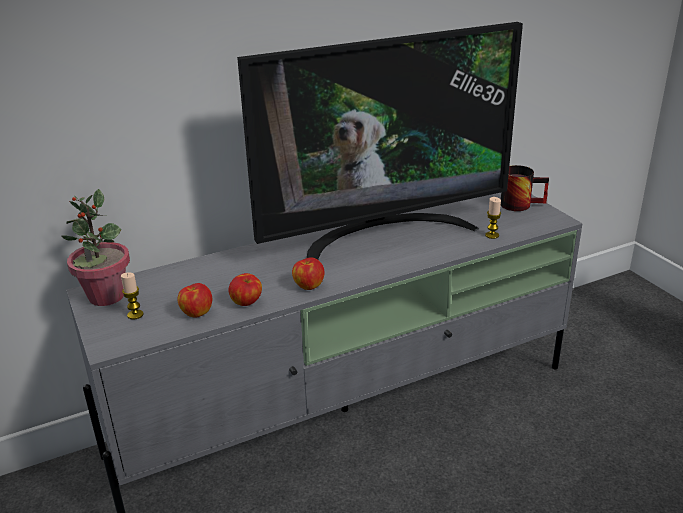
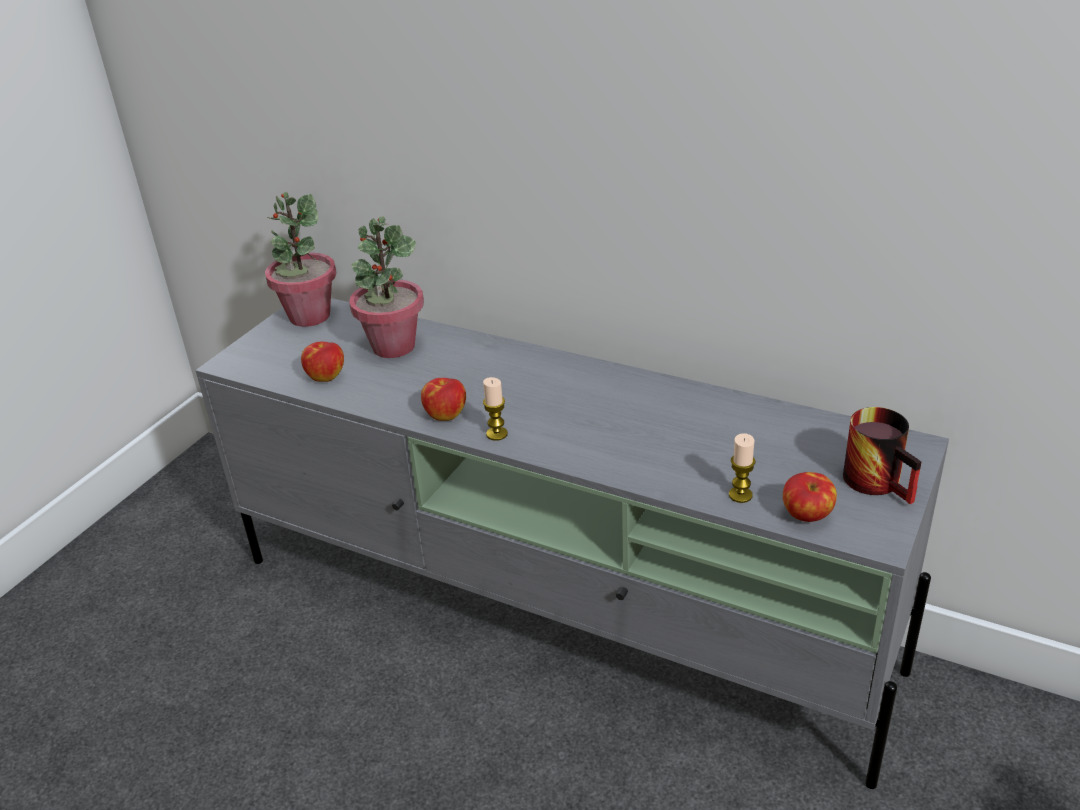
camera: 55 degrees right, 5 degrees up
candle [121,272,144,320] -> candle moved to [483,377,508,441]
apple [229,273,262,306] -> apple moved to [783,472,837,522]
television [237,22,523,259] -> none
none -> potted plant [349,217,424,358]

